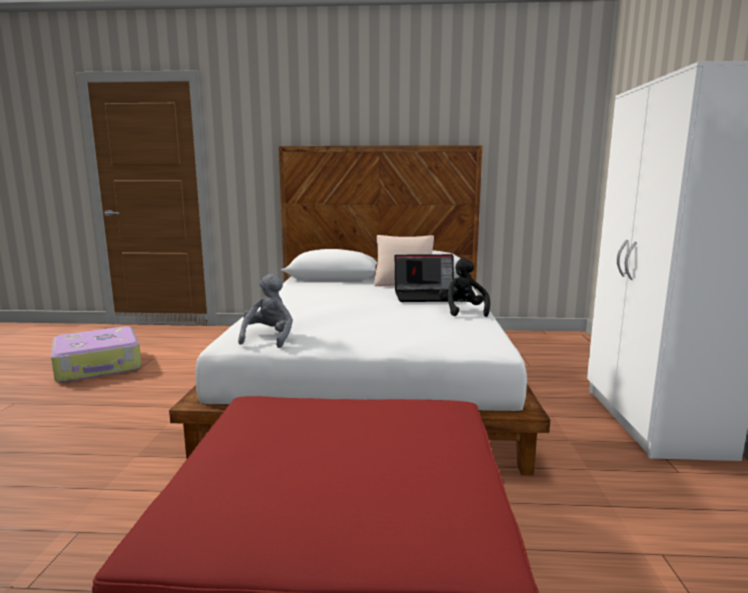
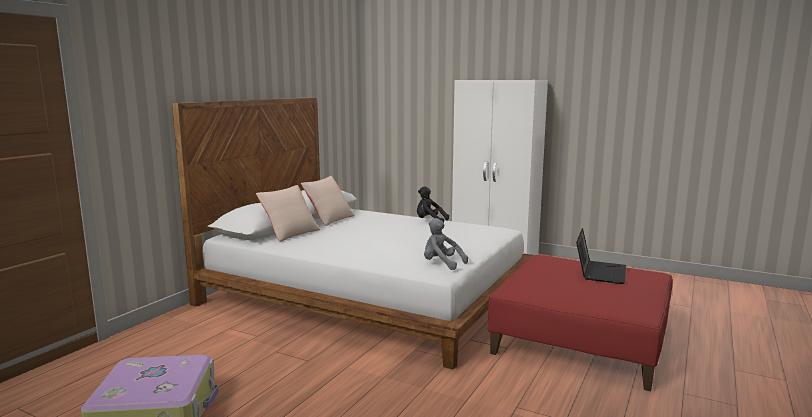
camera: 65 degrees left, 0 degrees up
laptop [395,254,458,302] -> laptop moved to [576,228,626,284]
none -> beige pillow [256,185,320,242]

